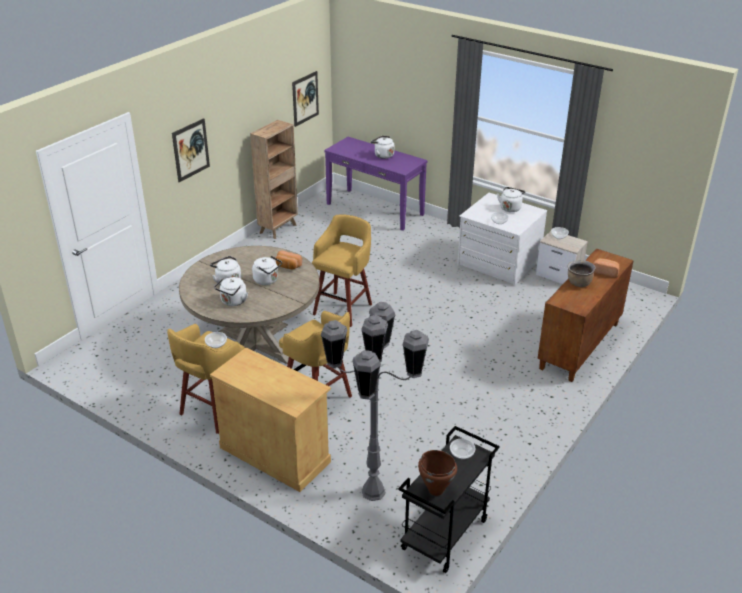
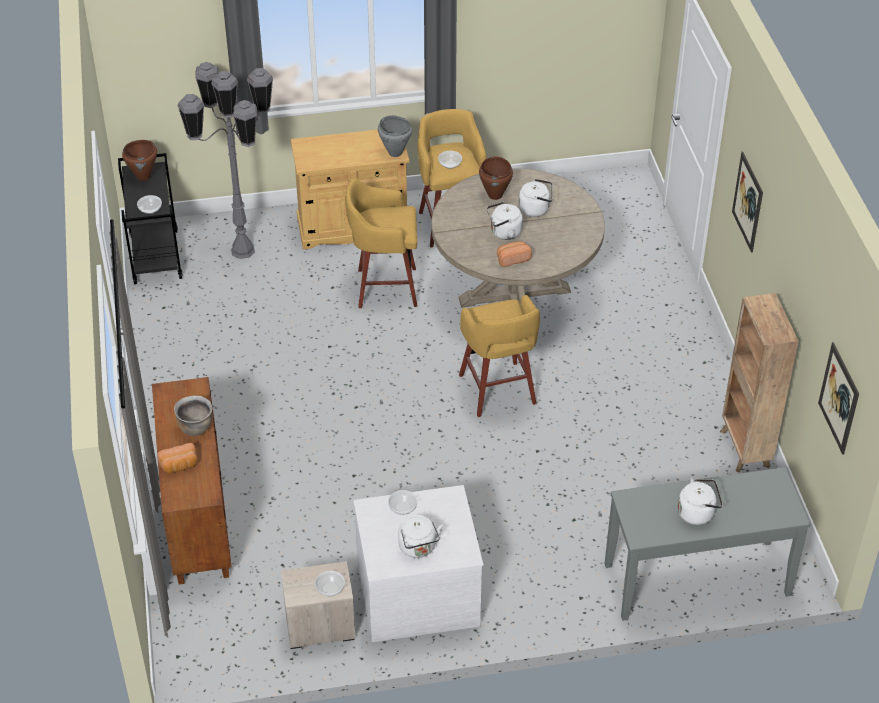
camera: 135 degrees right, 10 degrees up
white kettle [214,277,248,306] -> brown cooking pot [479,156,513,200]
purple console table [324,137,427,231] -> grey console table [605,467,810,621]
none -> grey cooking pot [378,115,412,157]

